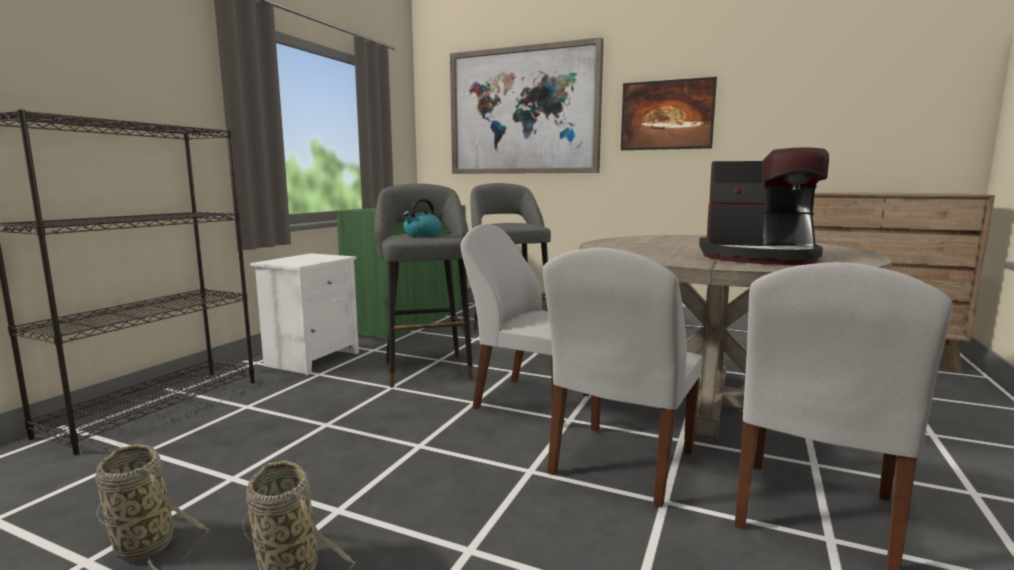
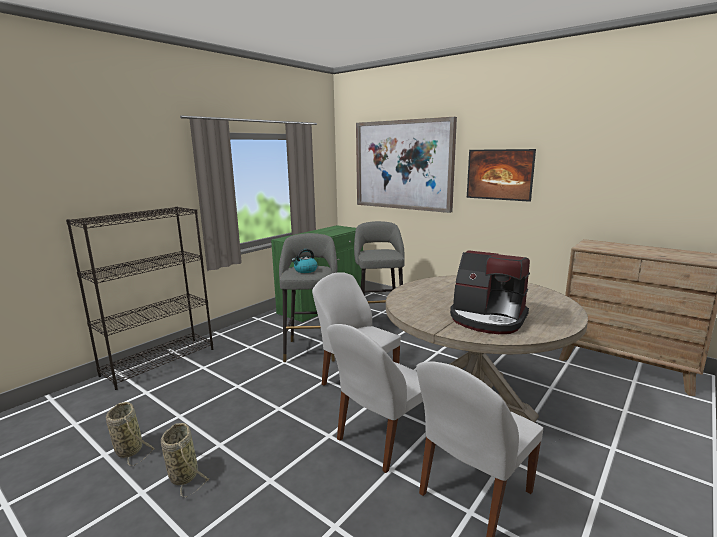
camera: 15 degrees right, 5 degrees up
white nightstand [250,253,359,375] -> none

